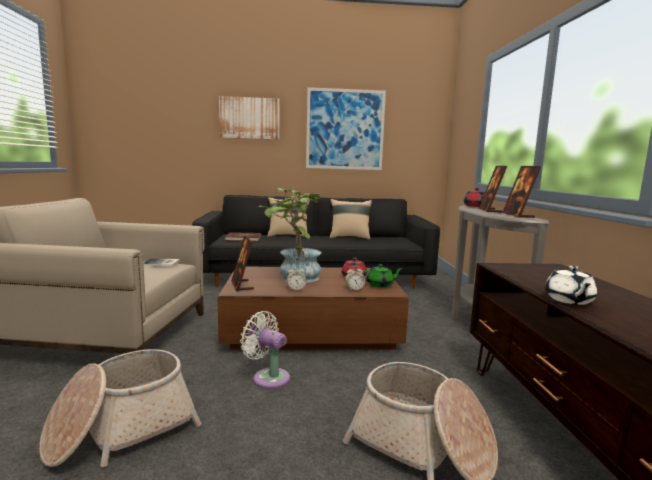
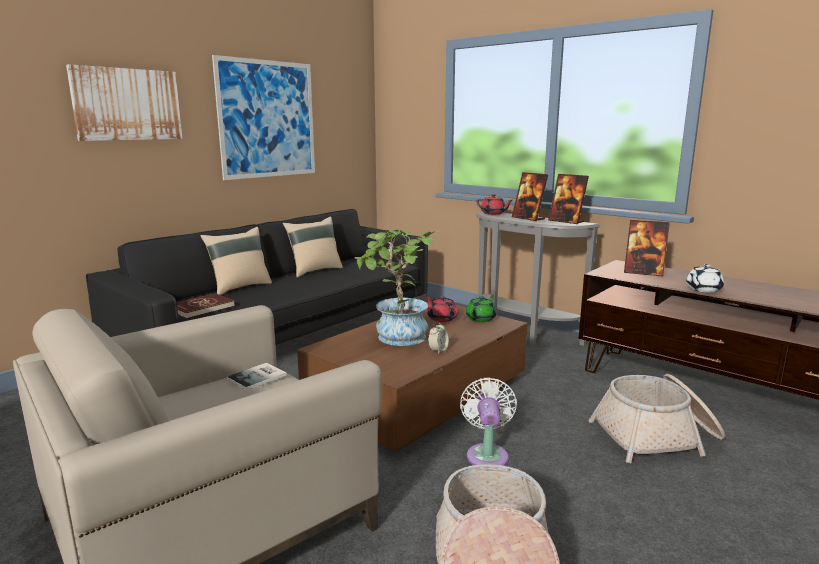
camera: 45 degrees left, 5 degrees up
picture frame [231,235,254,292] -> picture frame moved to [624,220,670,277]
white fan [240,311,290,389] -> white fan turned 105 degrees clockwise [460,377,517,466]
alarm clock [345,265,365,290] -> none
white teapot [545,266,597,305] -> white teapot turned 90 degrees clockwise [686,264,724,293]

